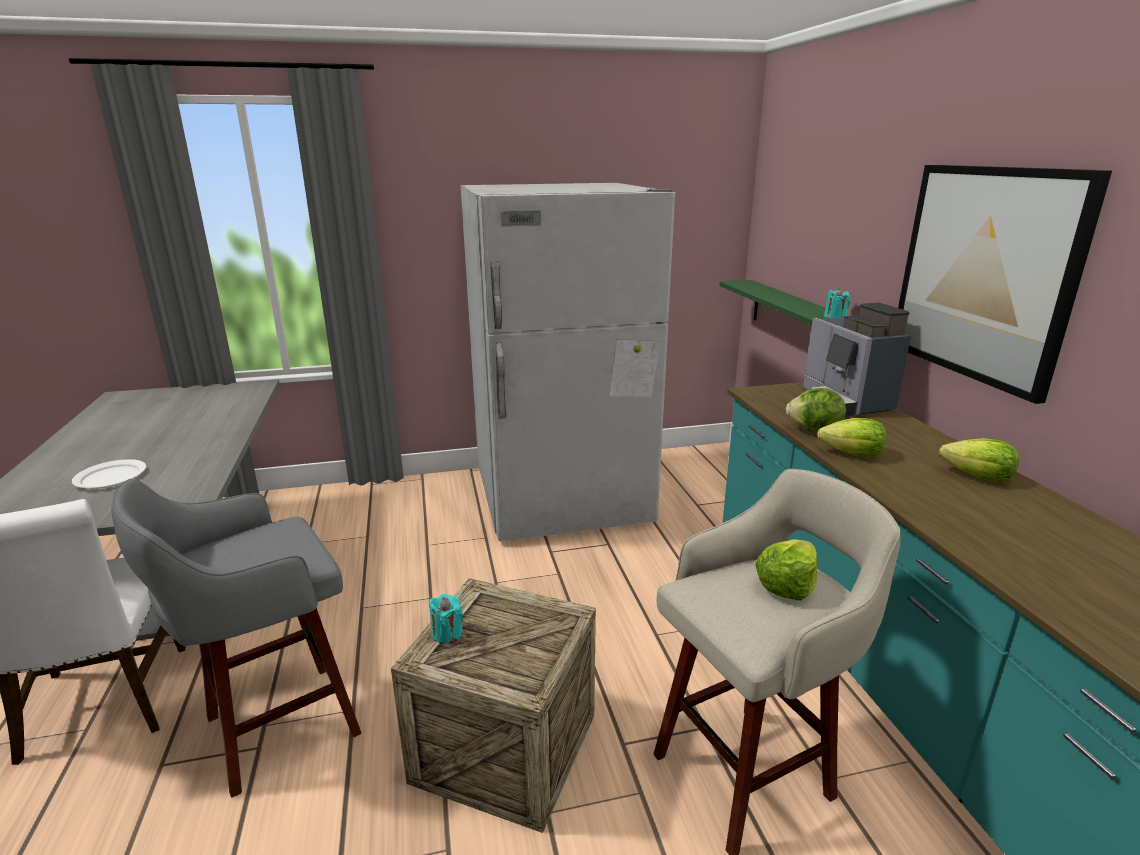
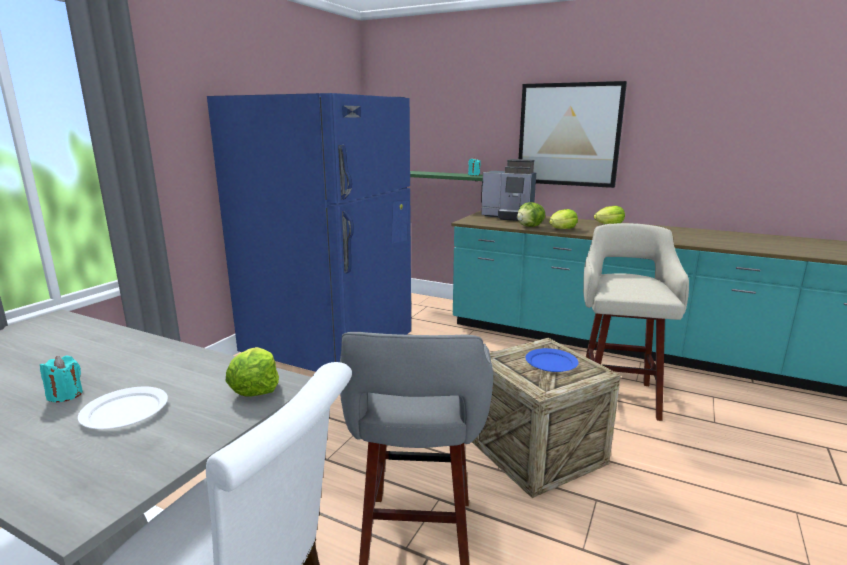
camera: 50 degrees left, 5 degrees down
turquoise candle [429,594,463,644] -> turquoise candle moved to [40,356,83,402]
white fridge [461,183,675,542] -> blue fridge [207,93,411,372]
lettuce [755,539,817,601] -> lettuce moved to [226,347,279,396]
none -> blue plate [525,348,579,372]

